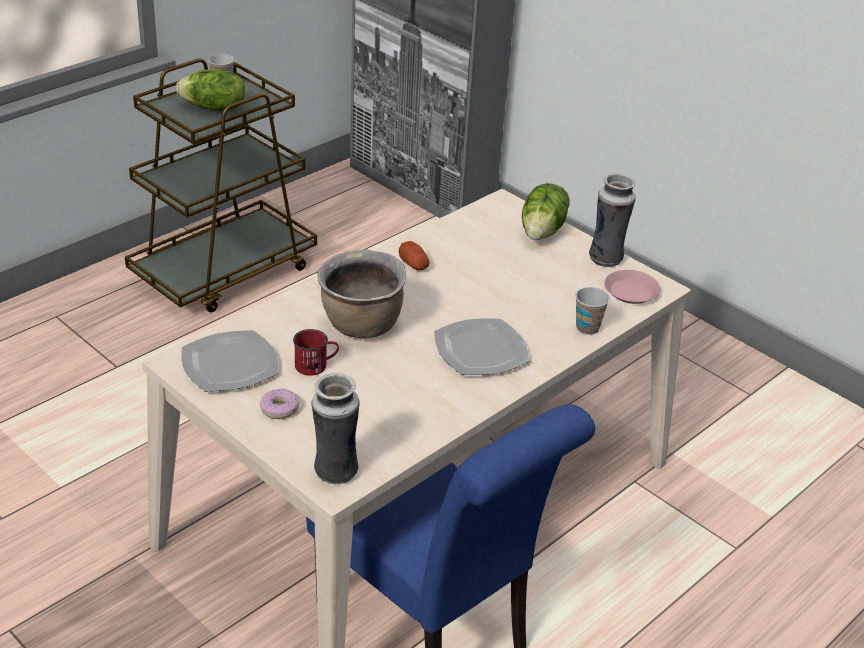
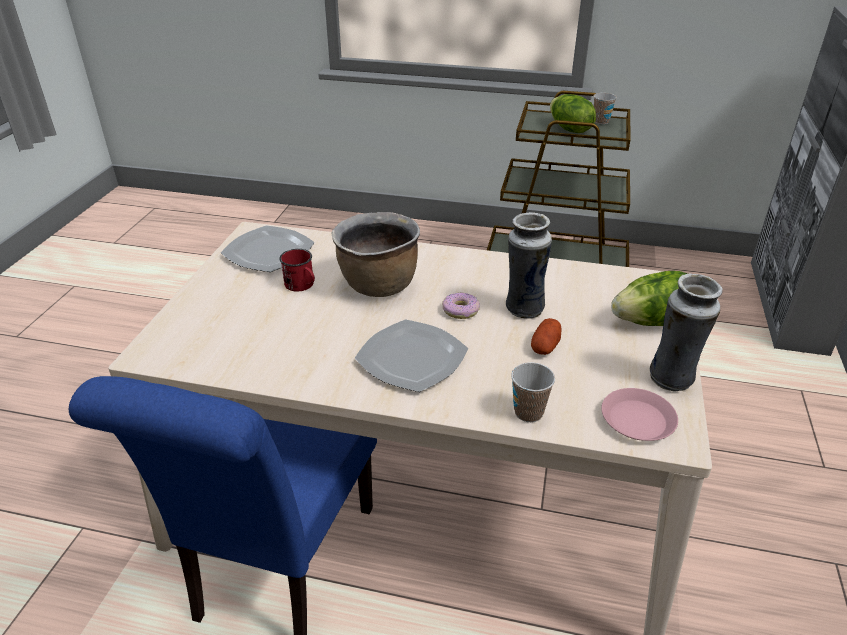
camera: 60 degrees right, 0 degrees up
donut [260,388,300,419] -> donut moved to [442,293,480,319]
vase [311,373,360,484] -> vase moved to [506,212,552,319]
potato [399,241,429,270] -> potato moved to [531,318,562,355]

